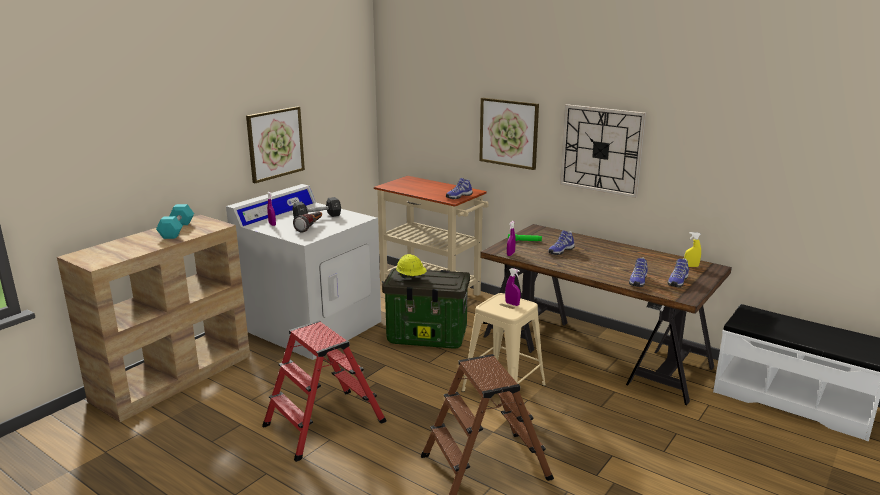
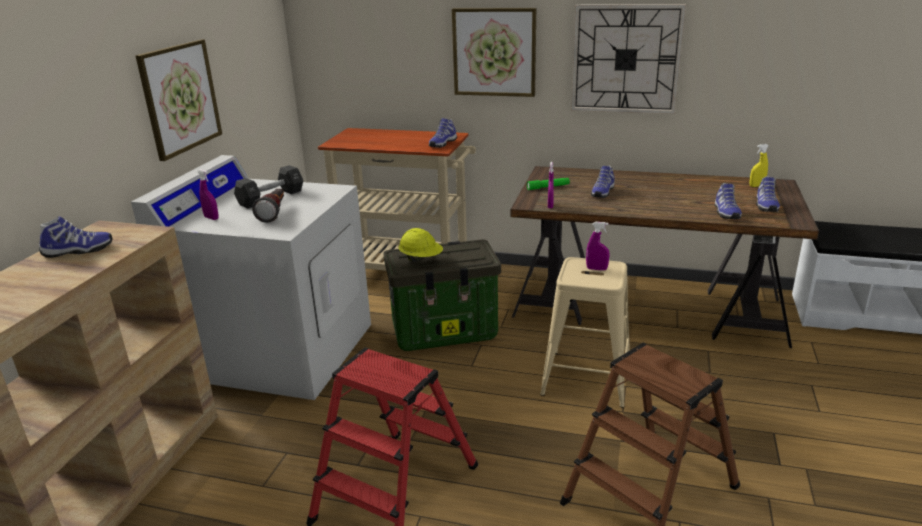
camera: 20 degrees left, 5 degrees up
turquoise dumbbell [156,204,194,239] -> shoe [39,216,113,258]

